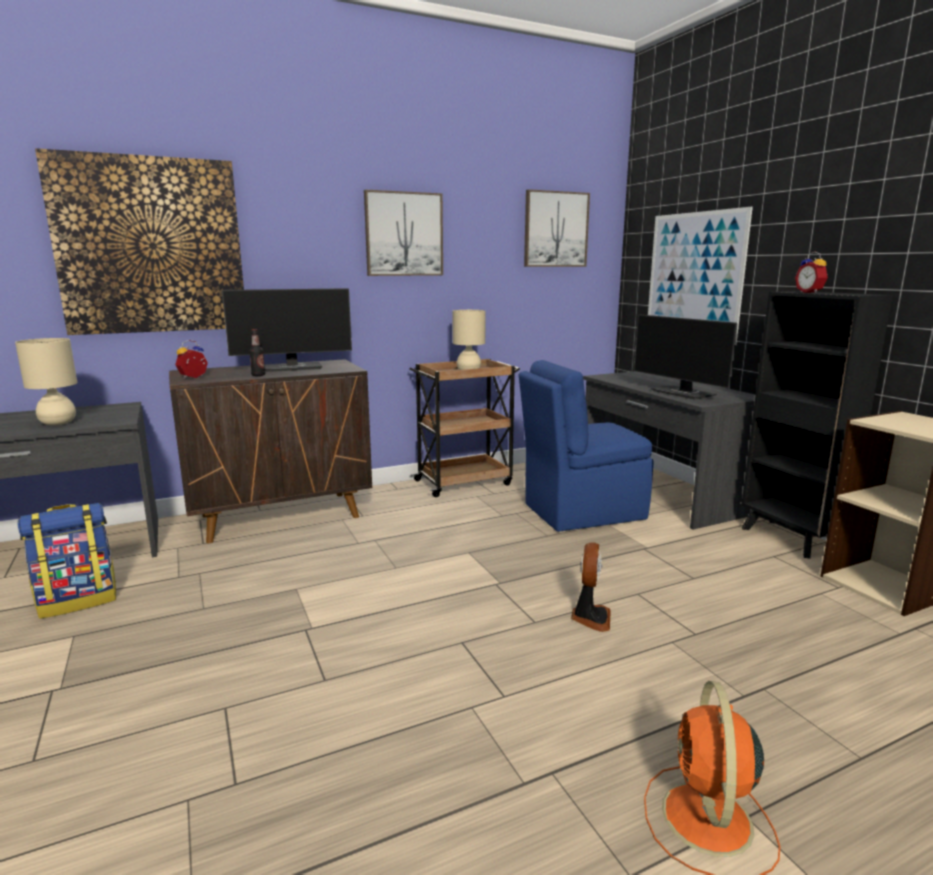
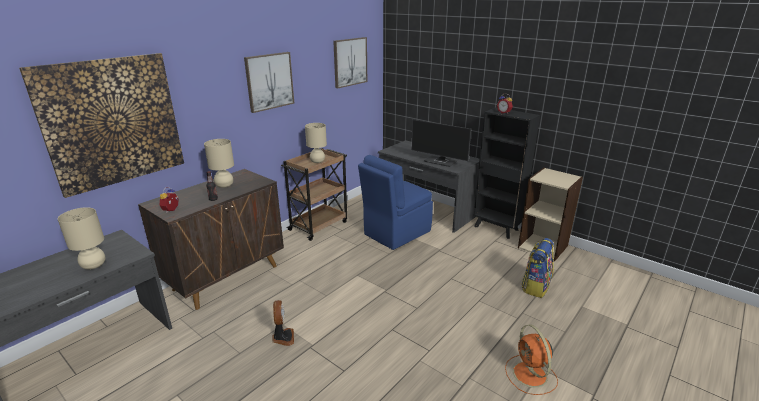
camera: 25 degrees left, 10 degrees up
backpack [17,503,116,619] -> backpack moved to [521,238,554,298]
monitor [222,288,352,372] -> beige table lamp [204,139,234,188]
fan [571,542,611,632] -> fan moved to [272,300,294,346]
picture [648,207,753,344] -> none

